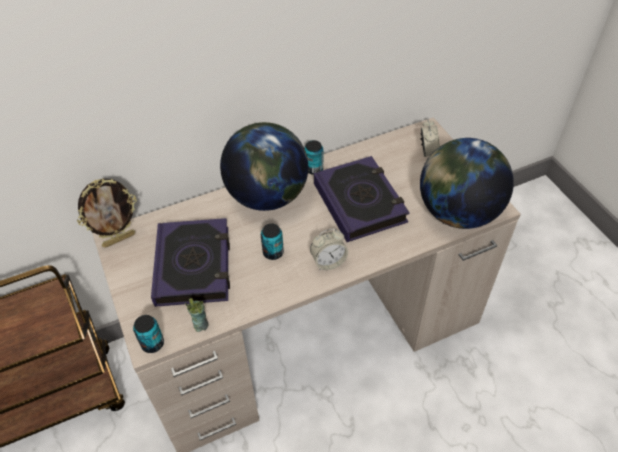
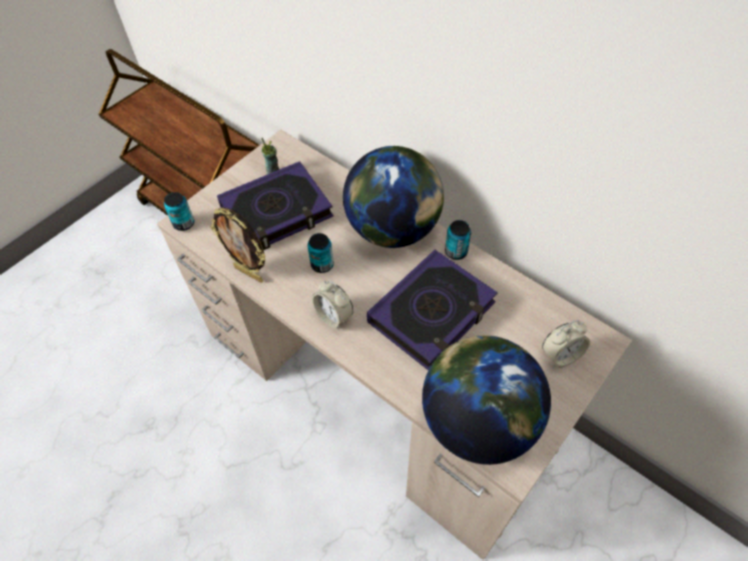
camera: 65 degrees right, 5 degrees up
picture frame [77,178,137,248] -> picture frame moved to [210,207,265,283]
cup [185,298,209,332] -> cup moved to [261,138,279,175]

